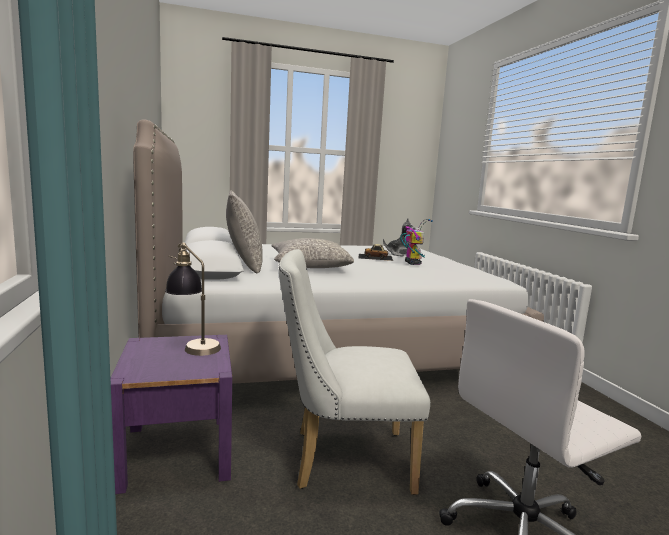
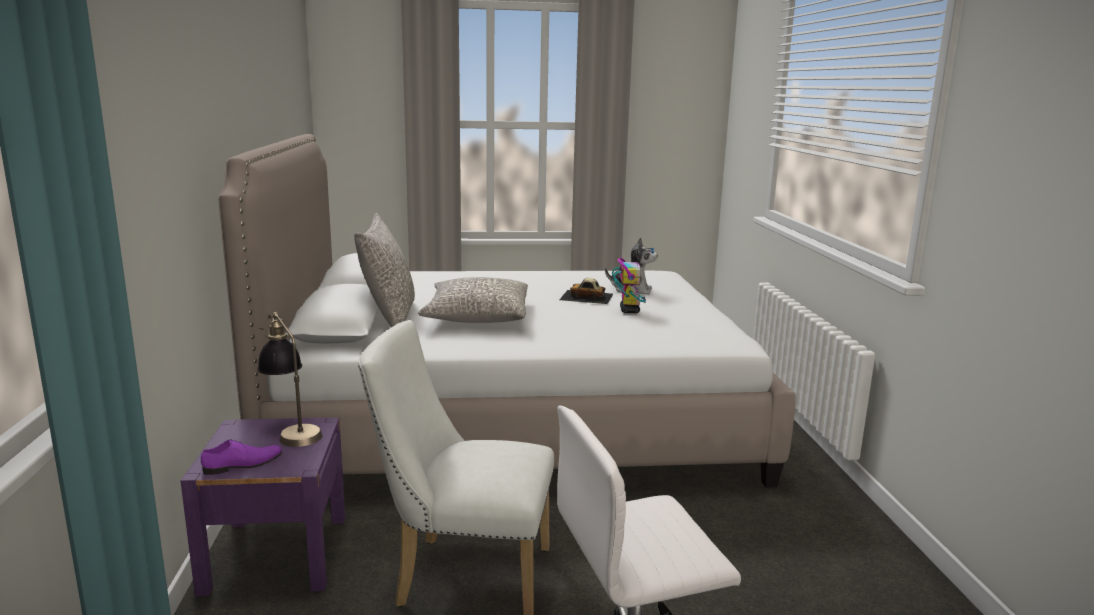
camera: 10 degrees right, 5 degrees up
none -> purple shoe [201,439,283,475]

